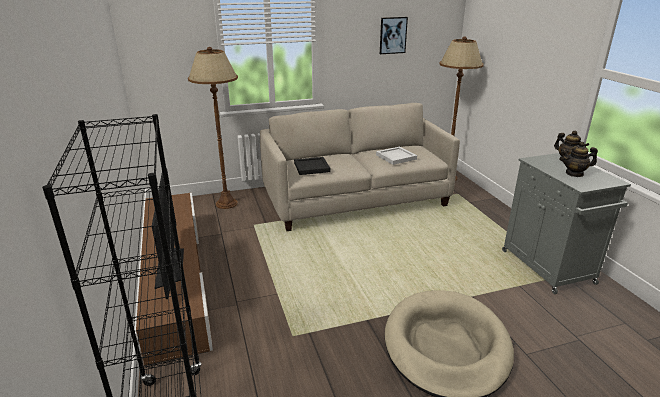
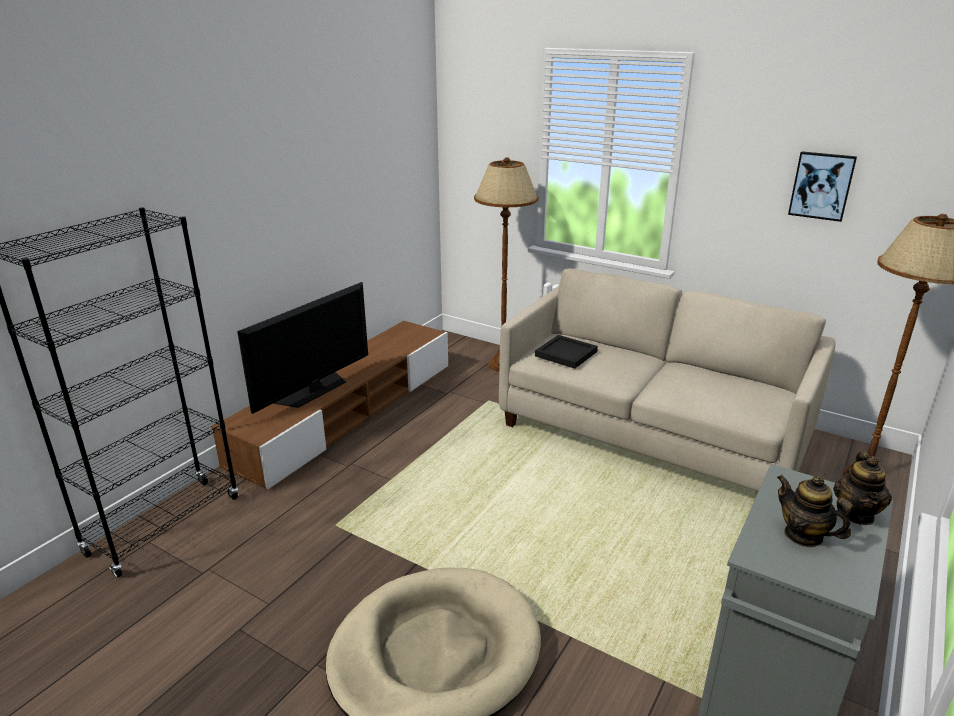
camera: 50 degrees right, 0 degrees up
white tray [376,147,417,165] -> none

